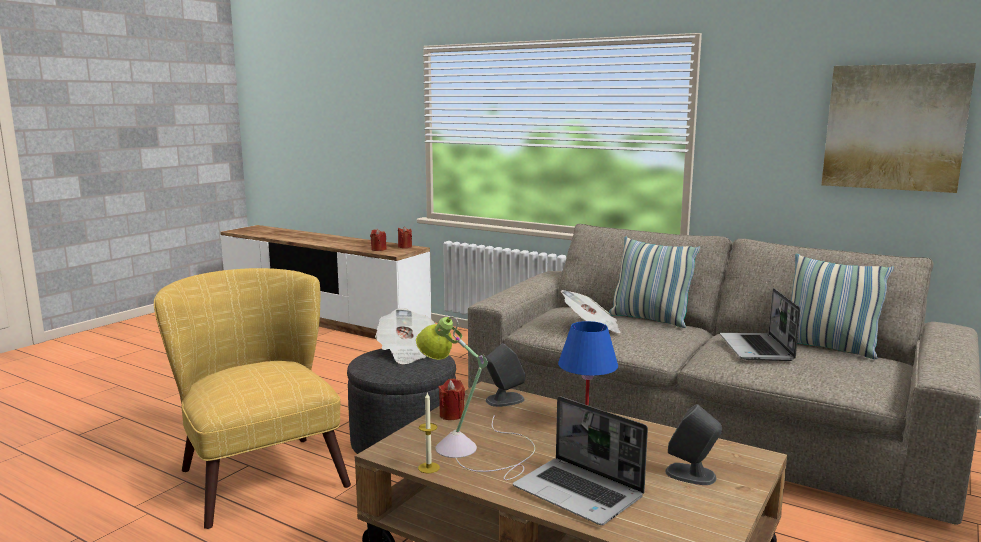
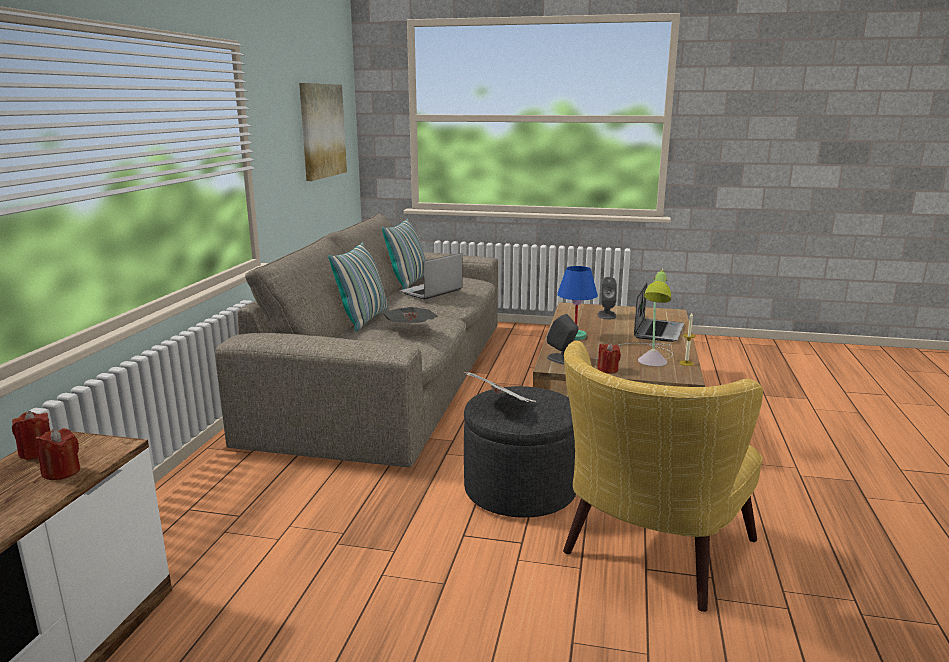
camera: 110 degrees left, 5 degrees up
laptop [720,288,800,361] -> laptop turned 150 degrees clockwise [400,253,463,300]

